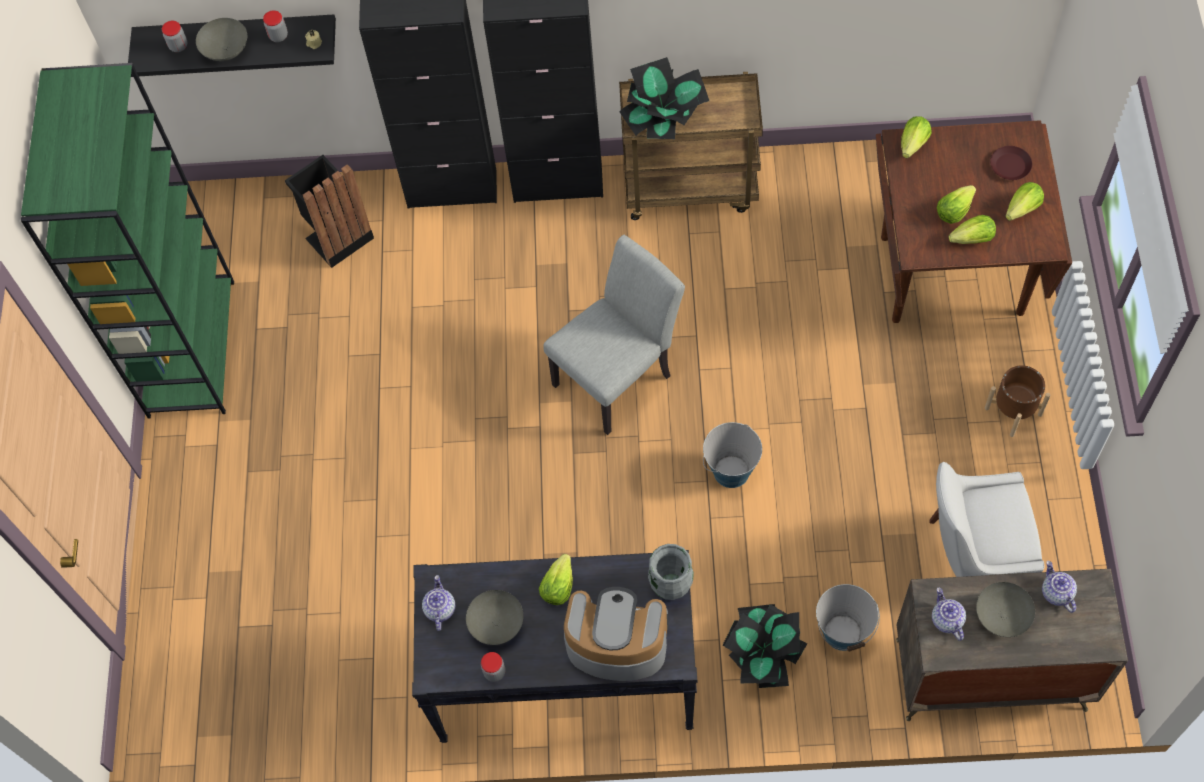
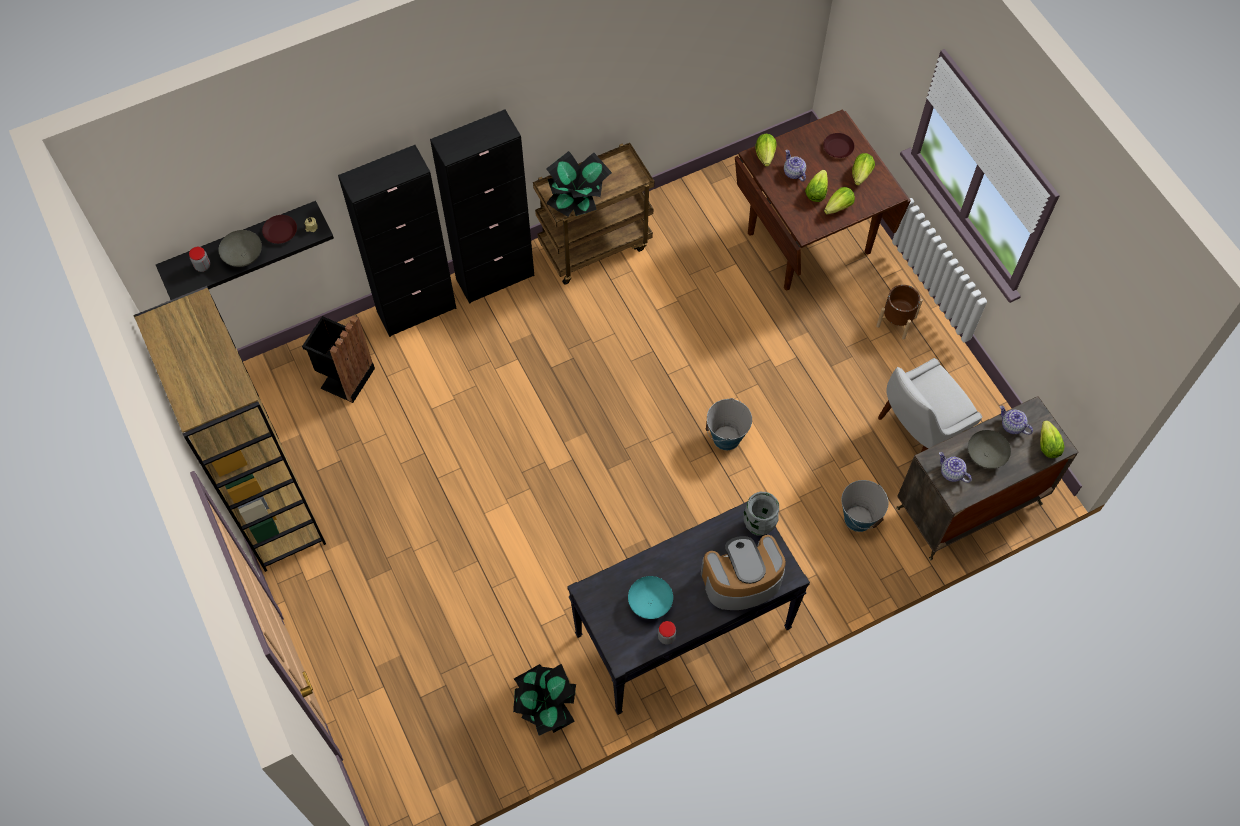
camera: 30 degrees left, 0 degrees up
green bookcase [21,63,234,419] -> brown bookcase [133,286,326,572]
jar [263,10,288,42] -> brown plate [262,215,297,244]
teapot [422,575,455,631] -> teapot moved to [784,150,806,182]
grey bowl [466,590,523,645] -> turquoise bowl [628,576,673,619]
lettuce [539,554,573,605] -> lettuce moved to [1040,420,1065,458]
grey chair [543,235,685,435] -> none
potted plant [722,604,807,688] -> potted plant moved to [513,664,576,736]

